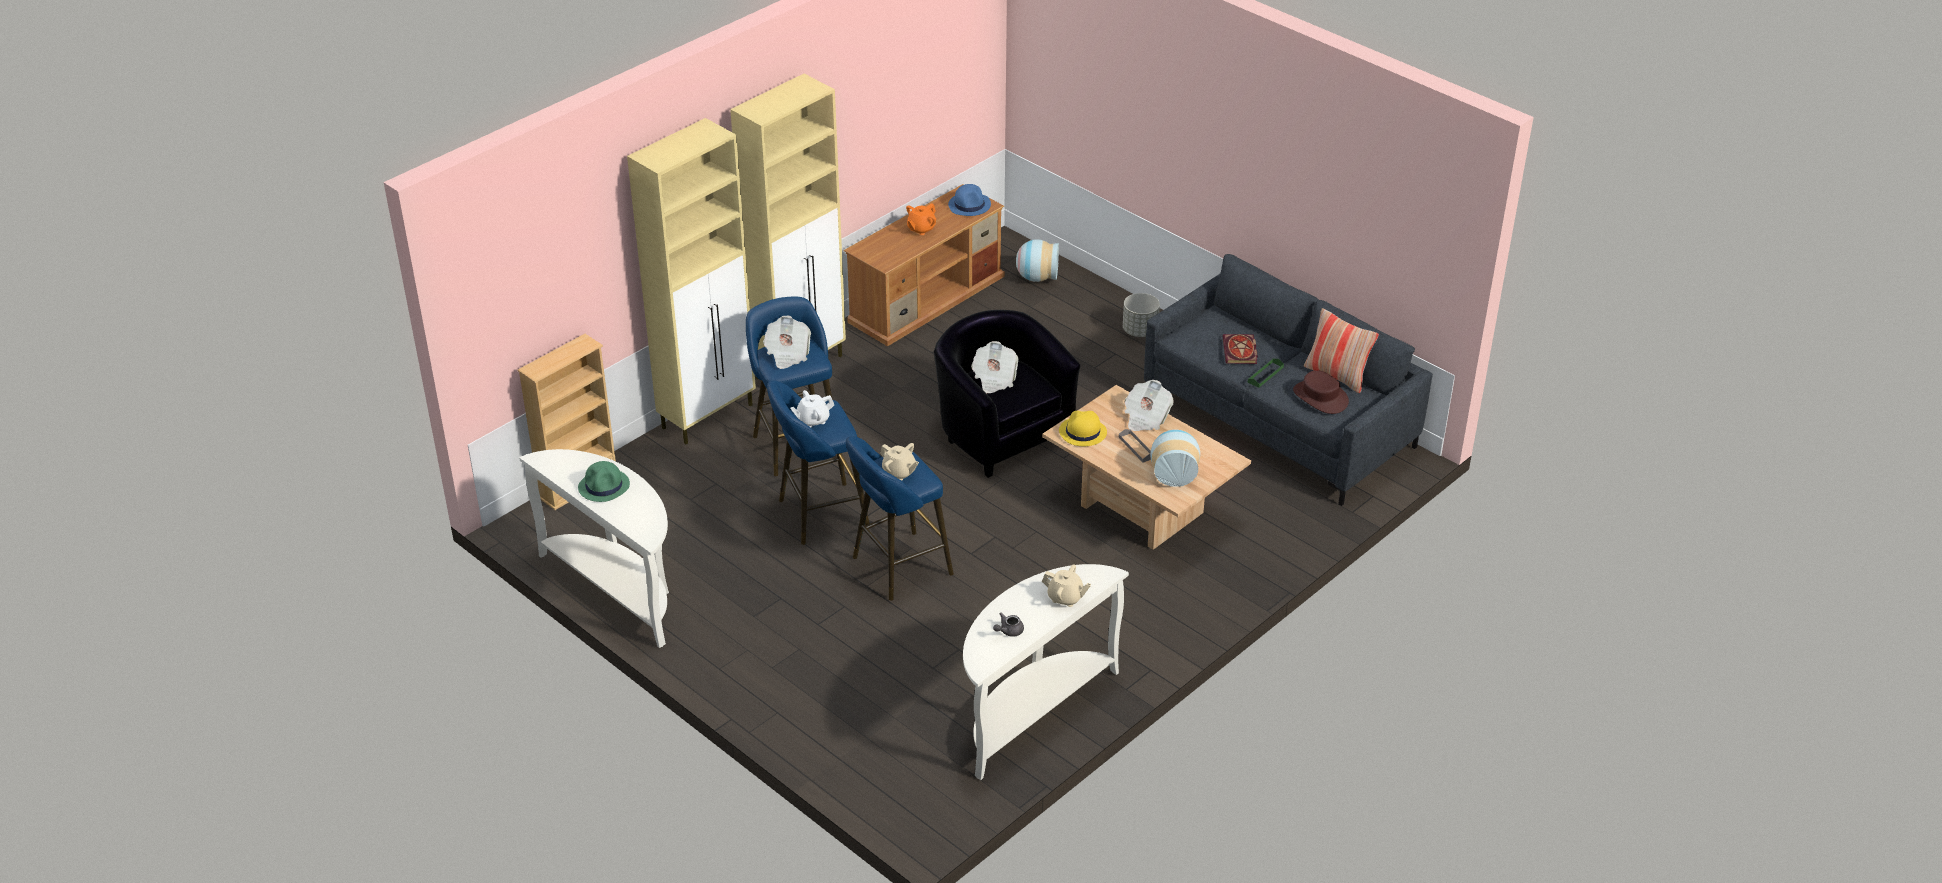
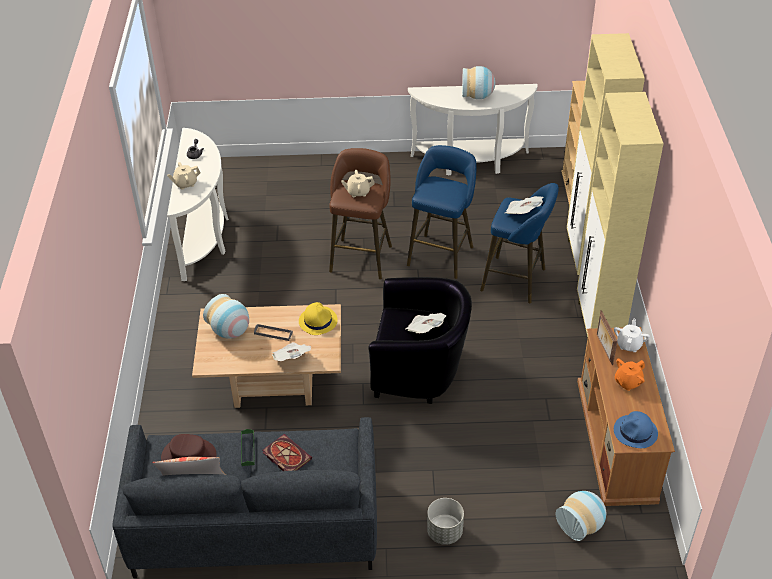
camera: 135 degrees right, 5 degrees up
green hat [578,461,630,502] -> vase [462,66,495,99]
white teapot [790,390,834,427] -> white teapot moved to [614,318,650,352]
blue stool [846,436,954,600] -> brown stool [329,148,392,279]
orange teapot [906,203,936,235] -> orange teapot turned 120 degrees counterclockwise [615,359,645,391]
none -> picture frame [597,310,618,365]

